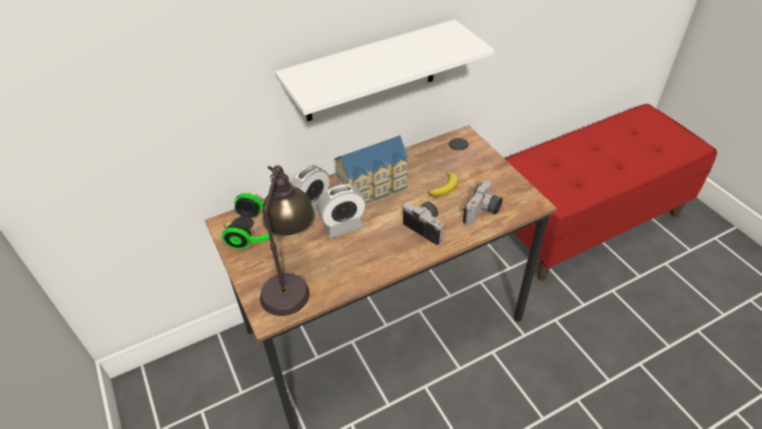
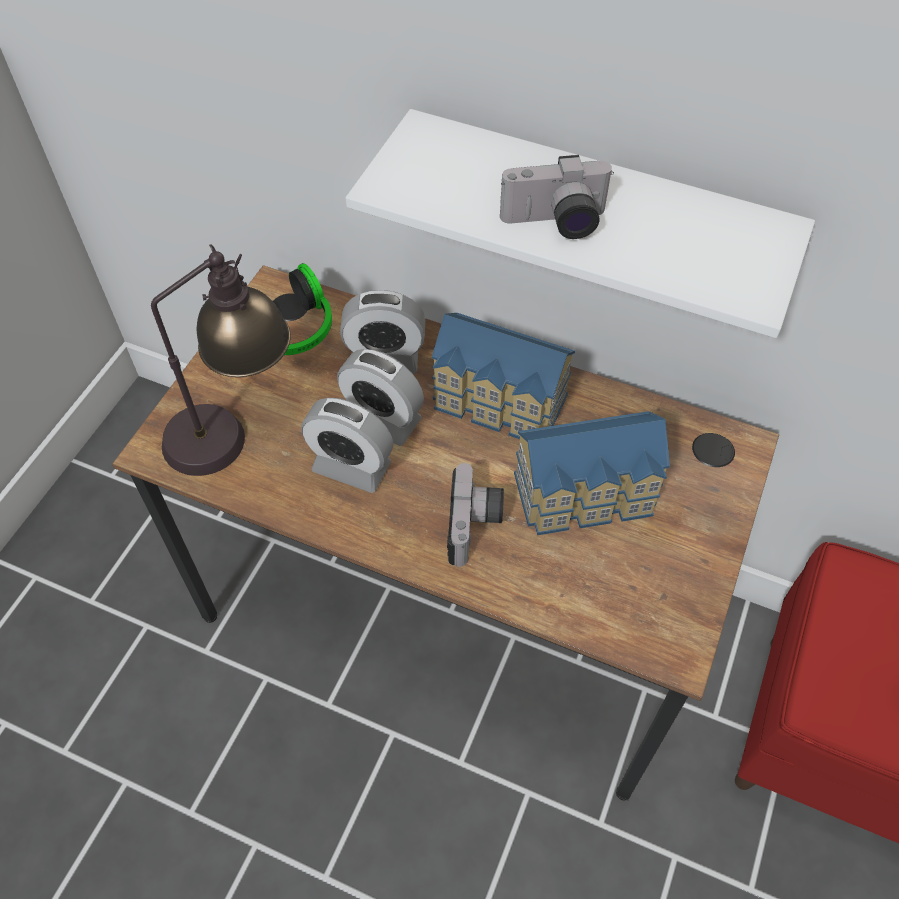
camera: 50 degrees right, 10 degrees up
banana [428,172,458,197] -> toy house [514,411,670,535]
camera [463,181,503,226] -> camera moved to [500,155,614,239]
none -> alarm clock [301,398,393,493]

